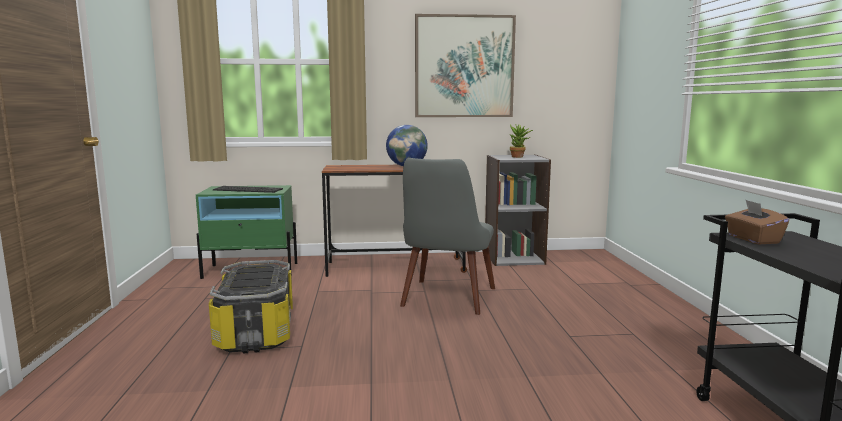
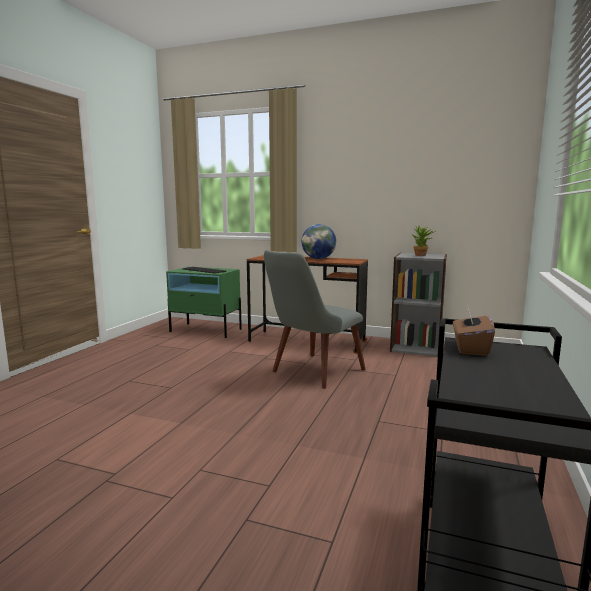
camera: 25 degrees right, 0 degrees up
storage box [209,260,293,354] -> none
picture [415,14,516,117] -> none

